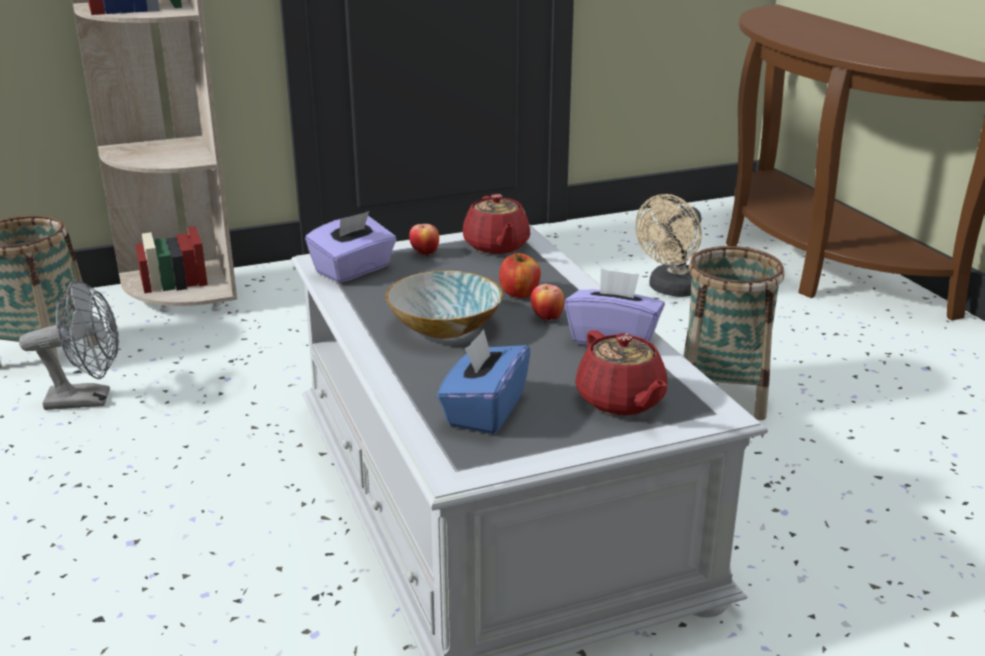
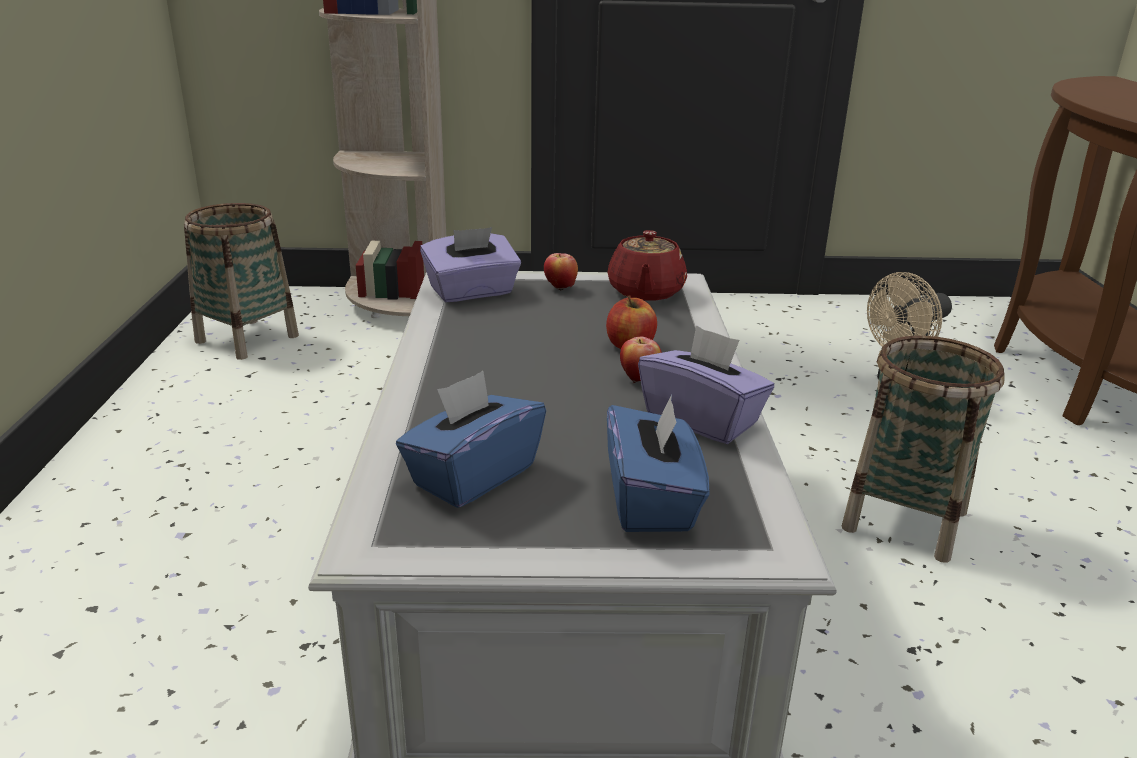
camera: 20 degrees right, 0 degrees up
grey fan [19,279,119,410] -> none
bowl [385,271,503,339] -> none
red teapot [575,330,667,415] -> blue tissue box [607,394,709,532]

